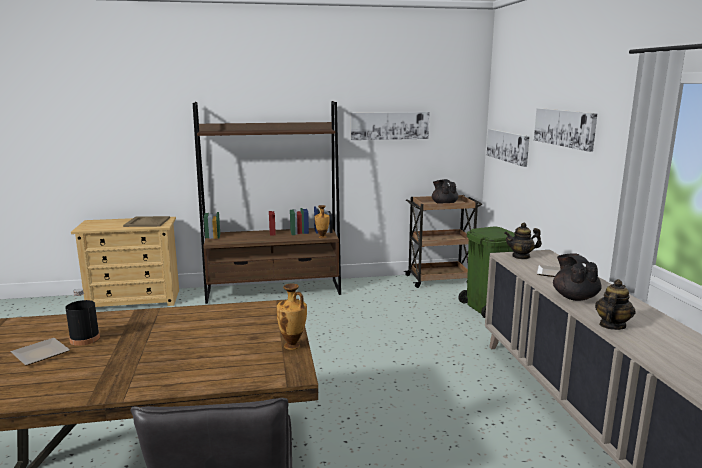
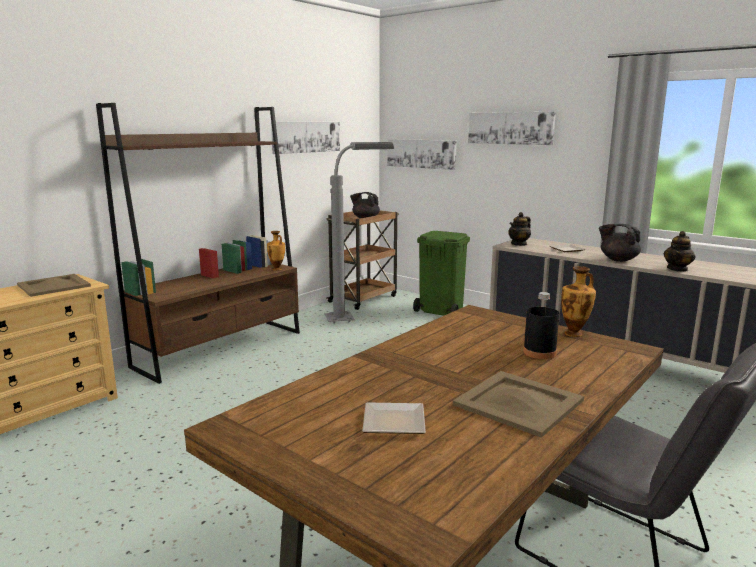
camera: 40 degrees left, 0 degrees up
black bottle [65,289,100,346] -> black bottle moved to [523,292,559,359]
teapot [595,279,635,330] -> teapot turned 135 degrees counterclockwise [664,231,695,272]
none -> grey floor lamp [324,142,394,324]
none -> beige tray [453,371,584,438]

